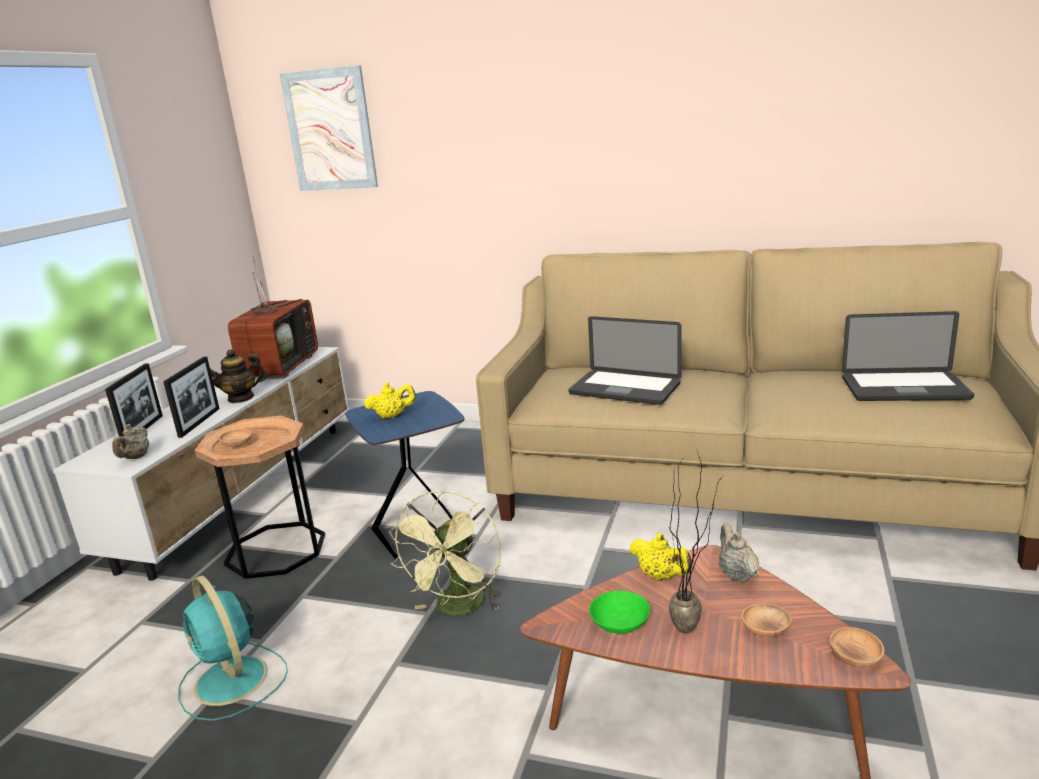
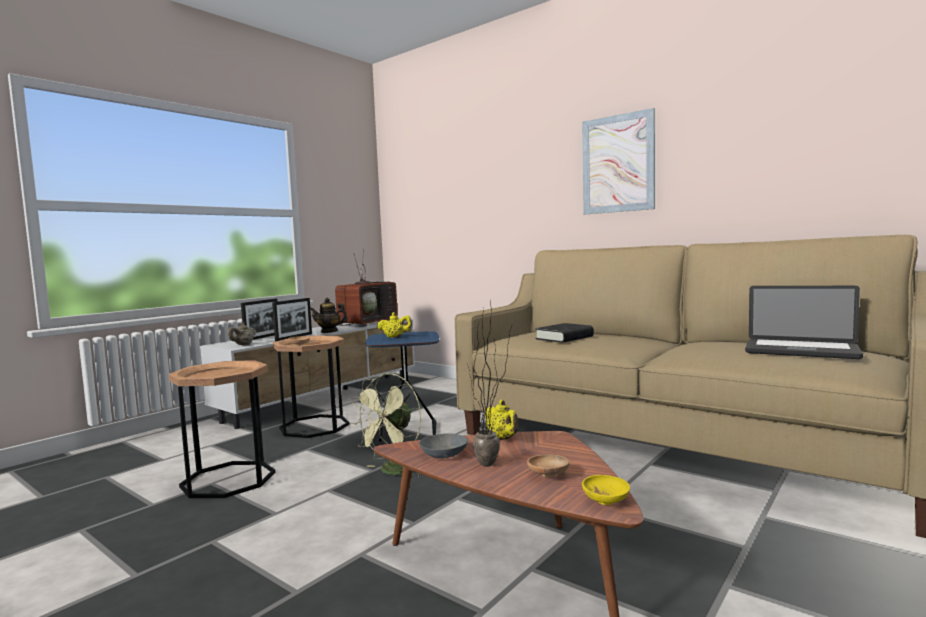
camera: 20 degrees right, 15 degrees down
turquoise fan [178,575,288,721] -> brown side table [169,360,276,498]
picture [280,65,378,191] -> picture moved to [582,108,655,214]
laptop [569,316,682,405] -> black book [535,323,594,343]
green bowl [589,591,650,634] -> grey bowl [419,433,468,458]
beige teapot [719,523,760,582] -> none
brown bowl [830,627,884,667] -> yellow bowl [582,475,630,505]

